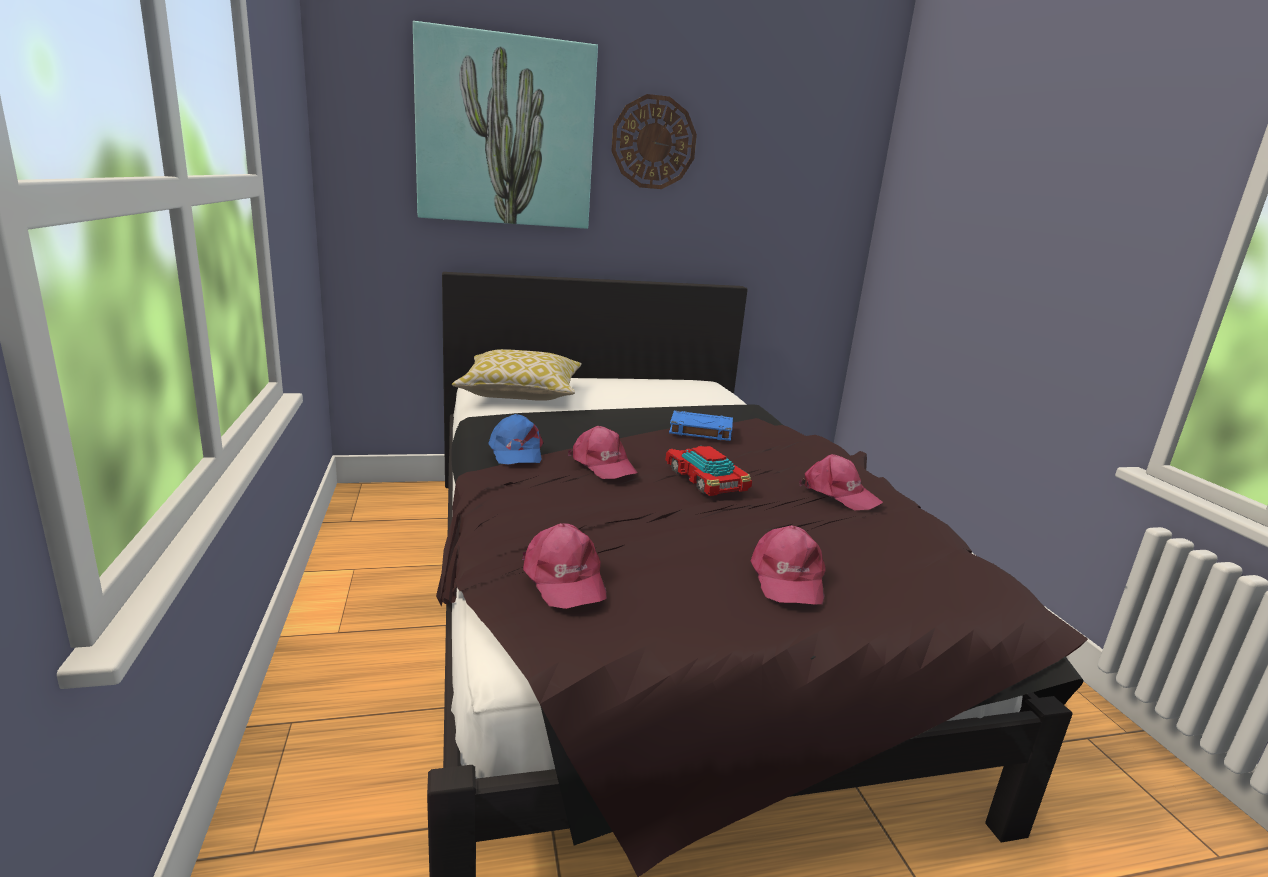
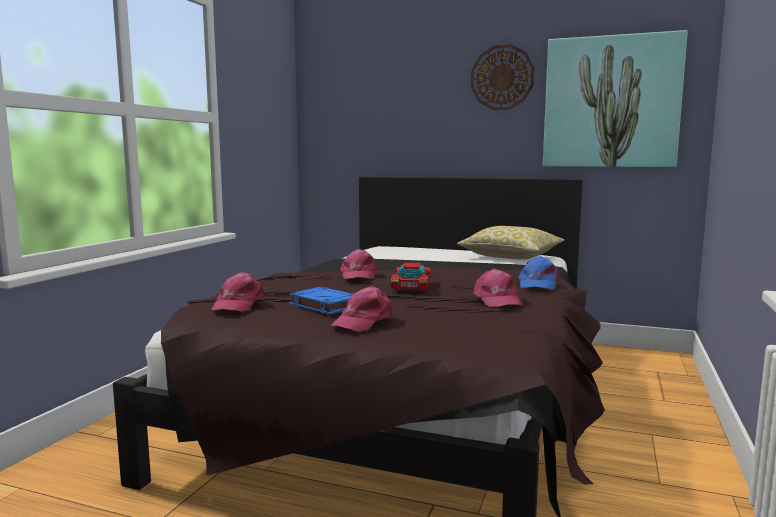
camera: 35 degrees right, 10 degrees down
picture [413,21,598,229] -> picture moved to [543,30,688,167]
pillow [452,349,582,401] -> pillow moved to [457,226,564,260]
blue cap [488,414,543,464] -> blue cap moved to [519,256,561,290]
blue book [669,411,733,441] -> blue book moved to [289,287,354,314]

